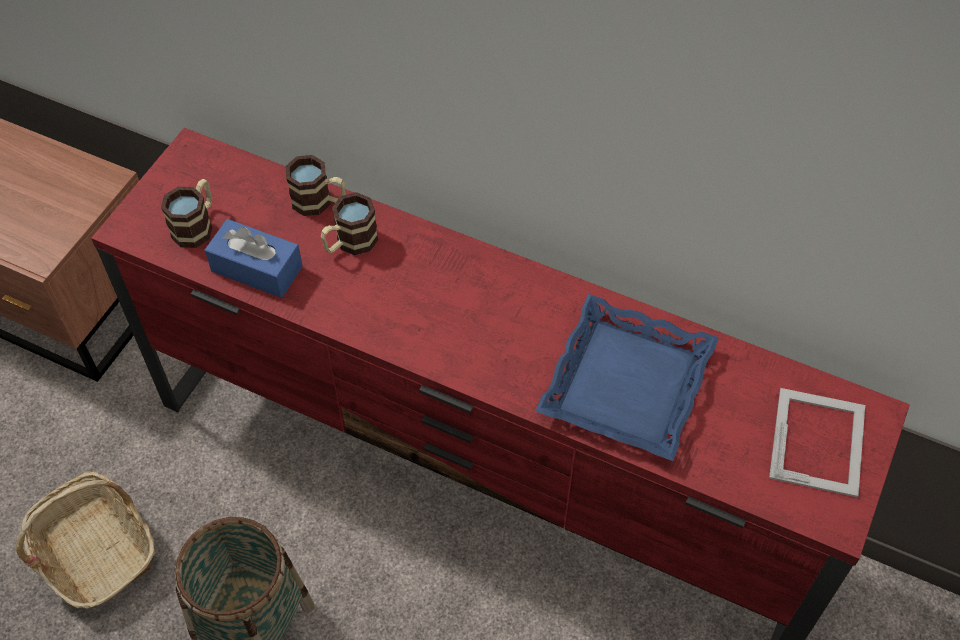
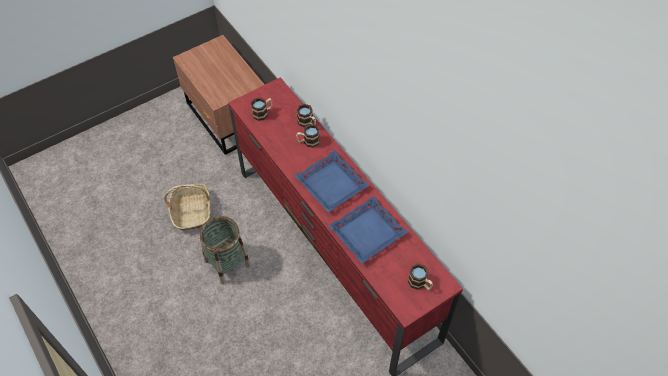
camera: 30 degrees right, 0 degrees up
blue tissue box [205,219,303,298] -> none
picture frame [769,388,865,497] -> mug [408,264,433,290]
none -> blue tray [294,150,370,213]

